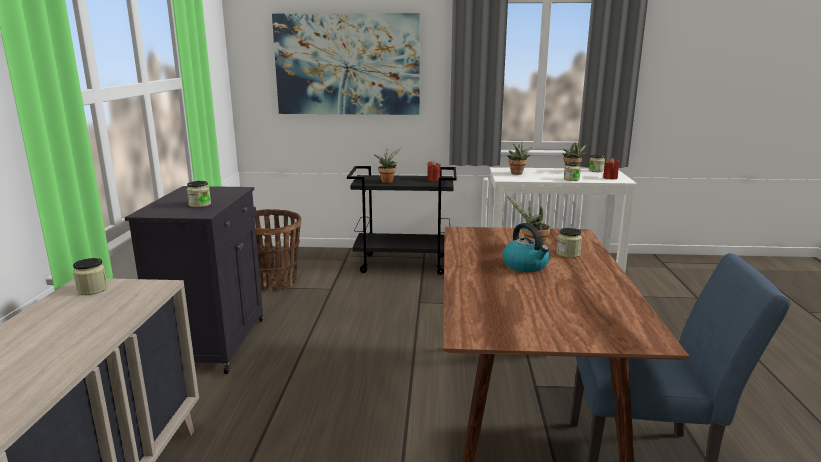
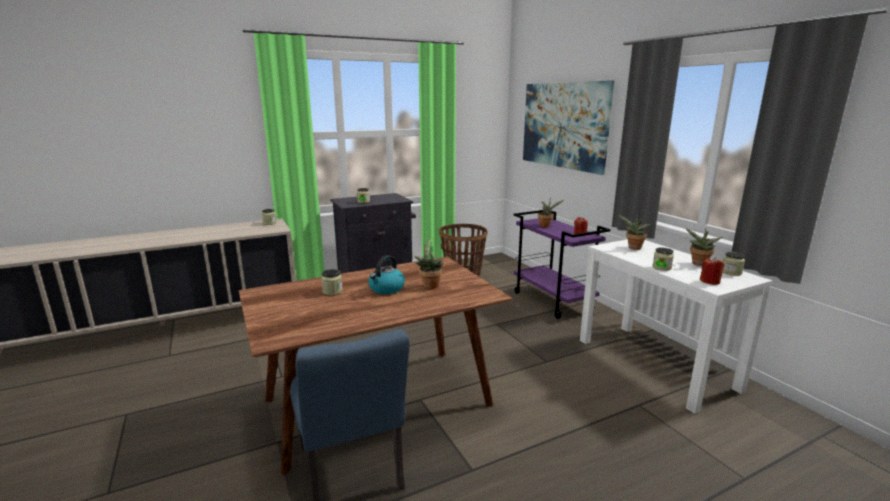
camera: 60 degrees right, 0 degrees up
black cart [347,166,457,275] -> purple cart [514,210,611,319]
jar [556,228,582,258] -> jar moved to [321,269,343,295]

